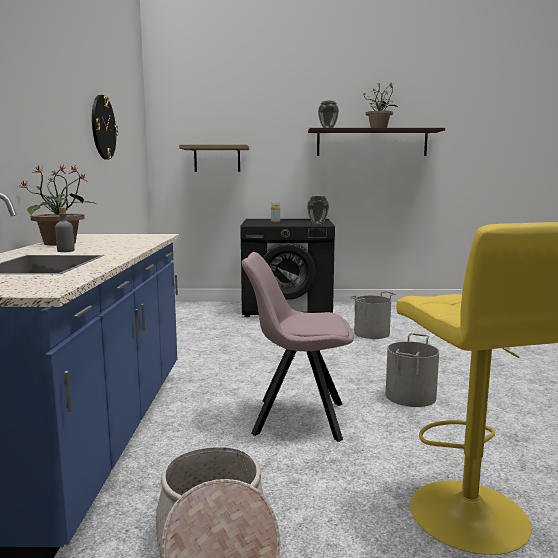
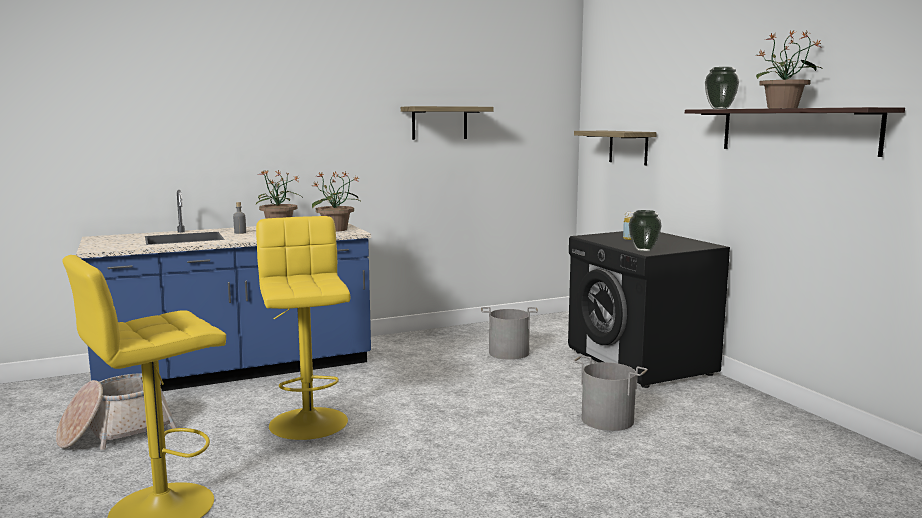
camera: 65 degrees right, 0 degrees up
wall clock [92,95,118,160] -> shelf [401,106,494,140]
pink chair [242,252,354,442] -> yellow stool [256,216,350,440]
grey bucket [386,333,439,407] -> grey bucket moved to [481,307,538,360]
none -> potted plant [312,172,361,232]

